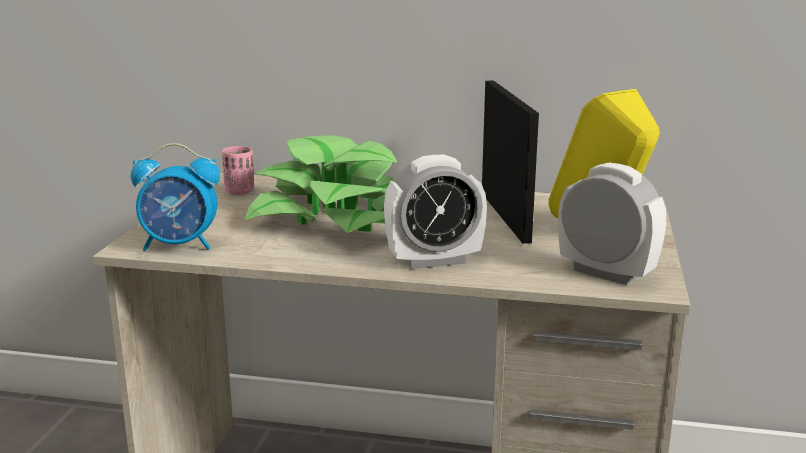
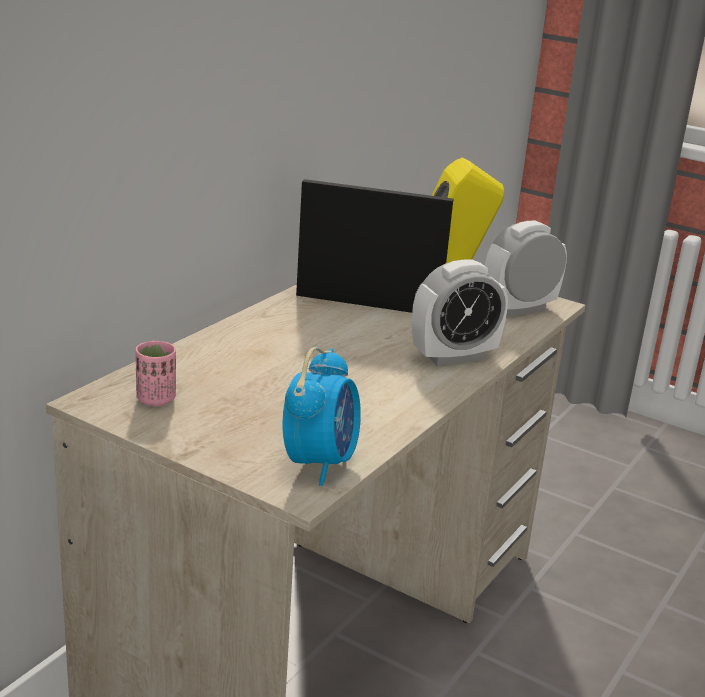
camera: 70 degrees left, 5 degrees up
potted plant [245,135,398,233] -> none
alarm clock [384,155,487,269] -> alarm clock turned 60 degrees clockwise [412,259,508,366]

